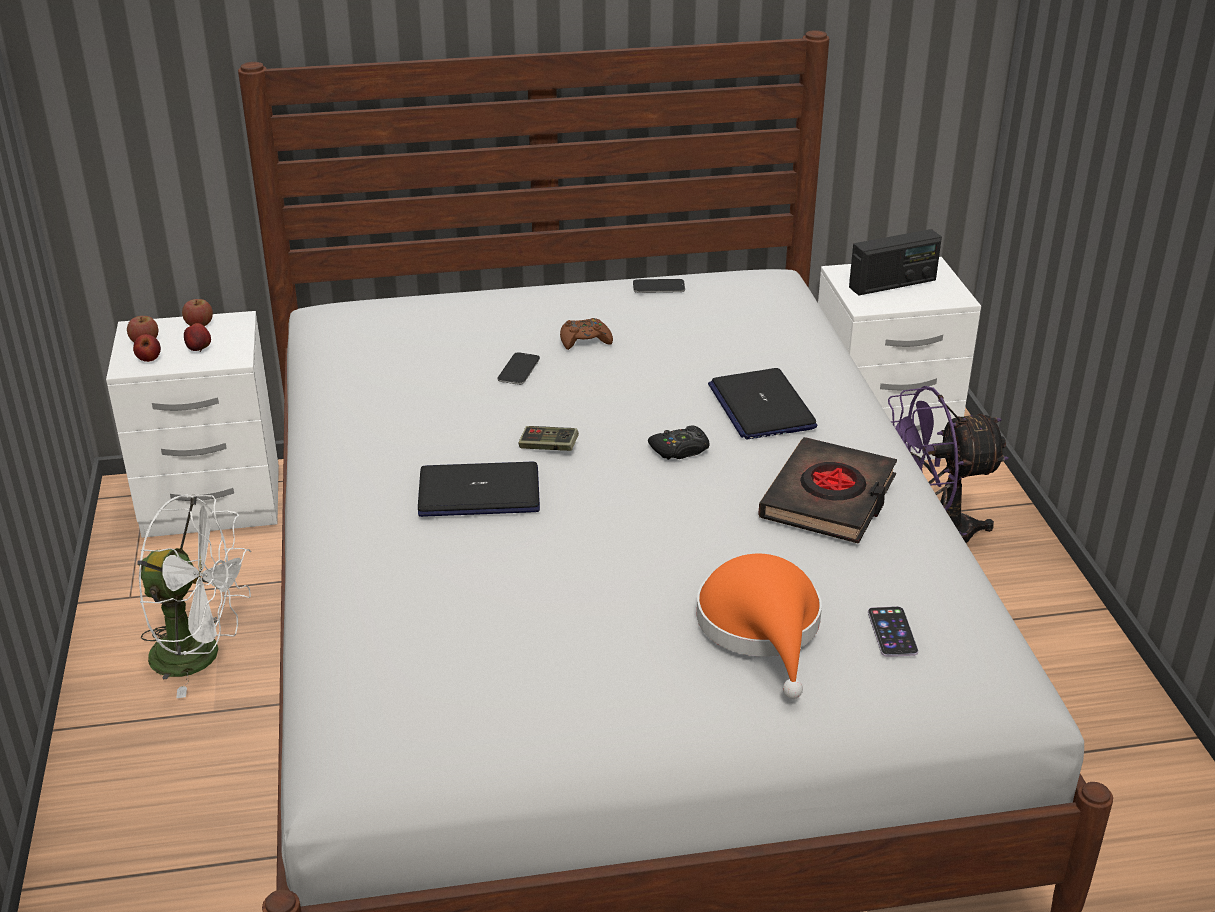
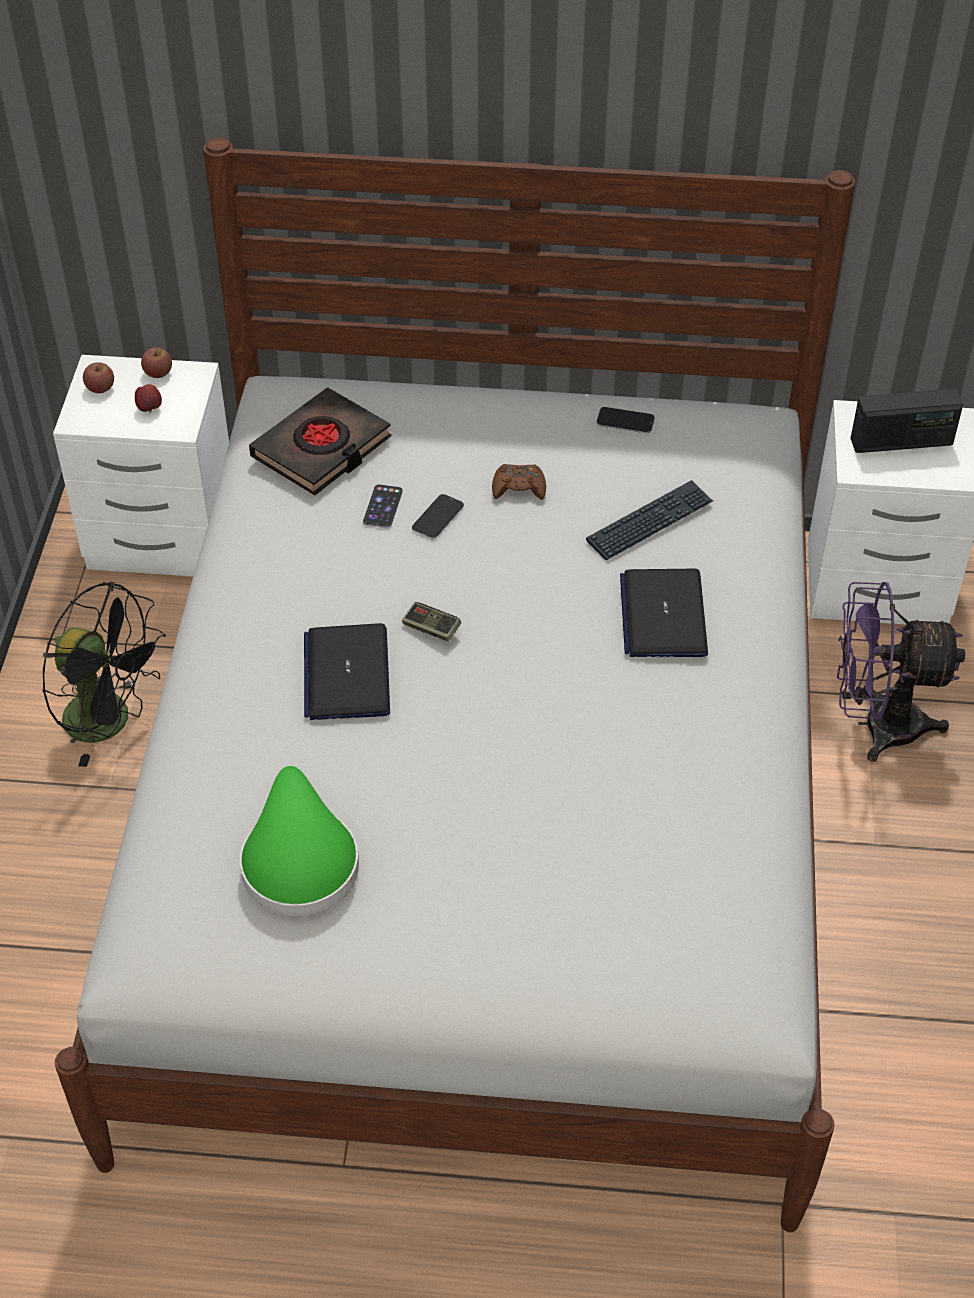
camera: 15 degrees right, 15 degrees up
apple [133,334,161,362] -> none
white fan [137,494,251,699] -> black fan [42,581,166,767]
laptop [418,461,540,517] -> laptop turned 105 degrees counterclockwise [304,623,390,720]
black game controller [648,426,710,460] -> none
orange hat [696,554,822,699] -> none
black book [758,437,897,544] -> black book moved to [249,387,392,495]
phone [868,606,918,657] -> phone moved to [363,484,403,528]
none -> green hat [240,766,359,916]
none -> keyboard [586,480,713,560]

